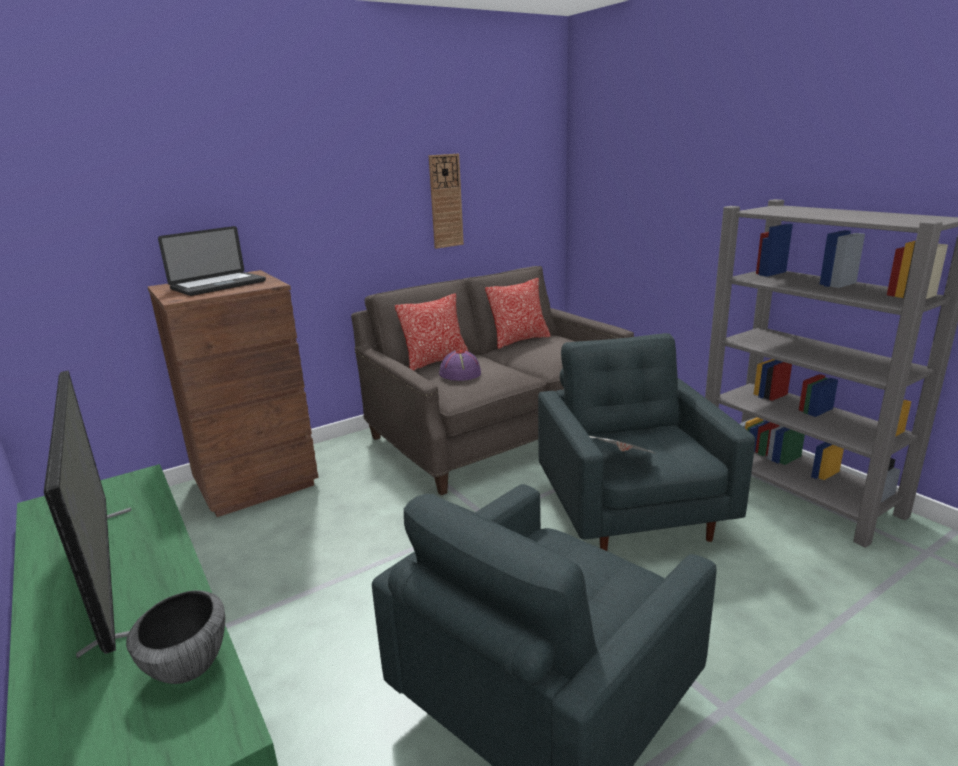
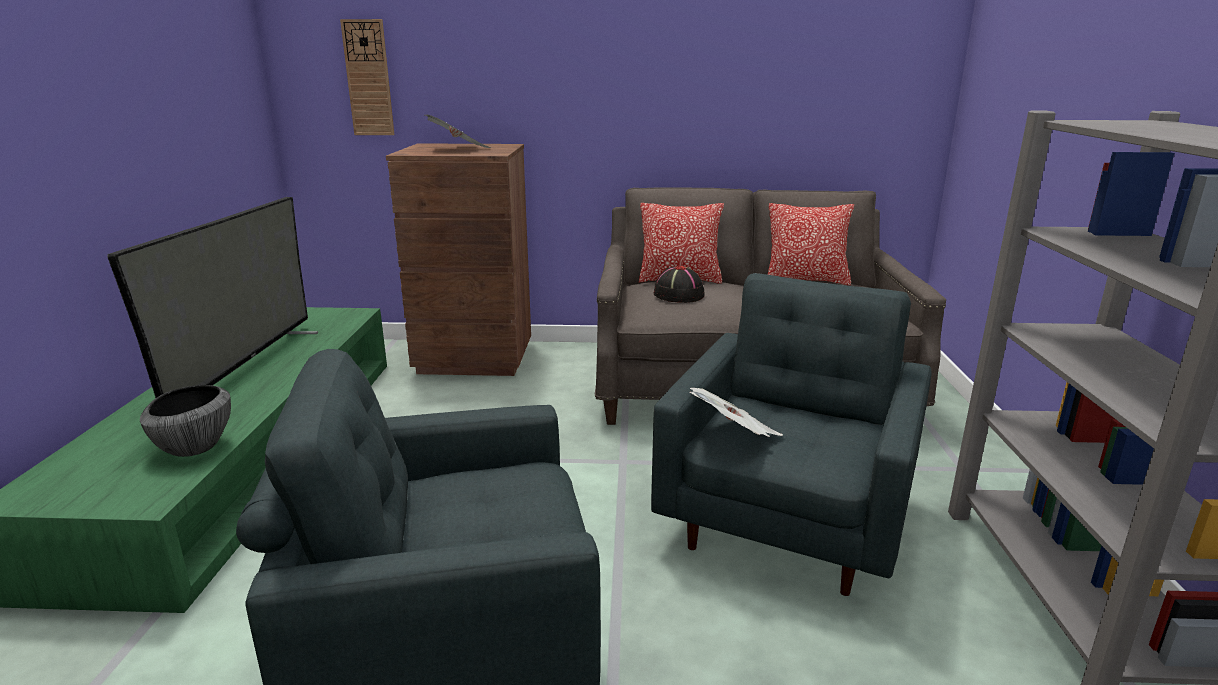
camera: 35 degrees right, 0 degrees up
laptop [158,226,266,296] -> newspaper [425,115,491,148]
wall clock [429,154,464,249] -> wall clock moved to [340,19,394,135]
purple hat [439,350,481,381] -> black hat [654,266,705,303]

